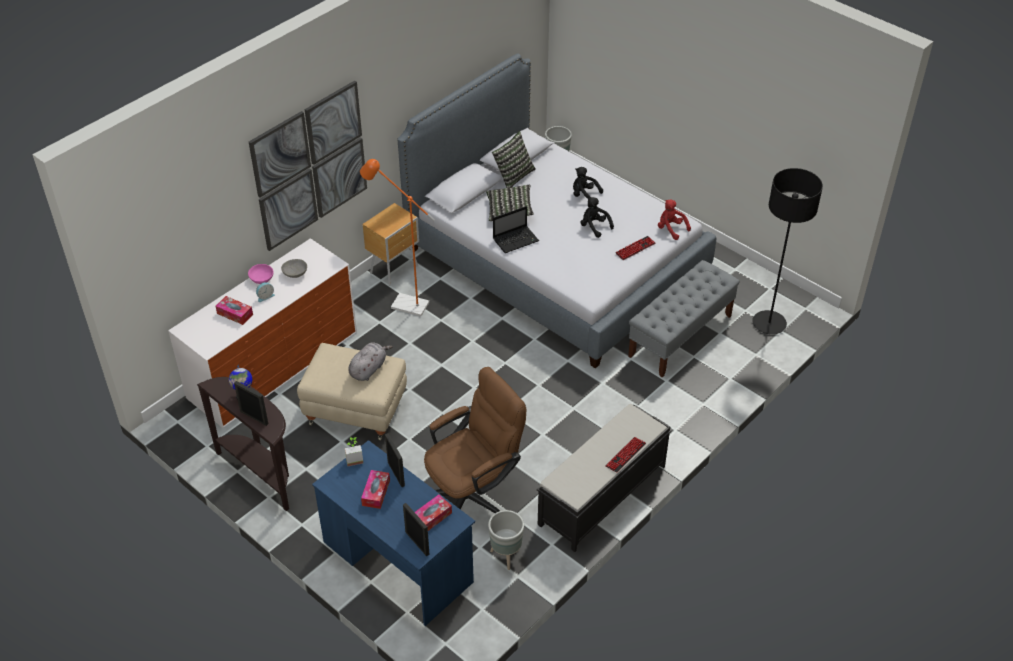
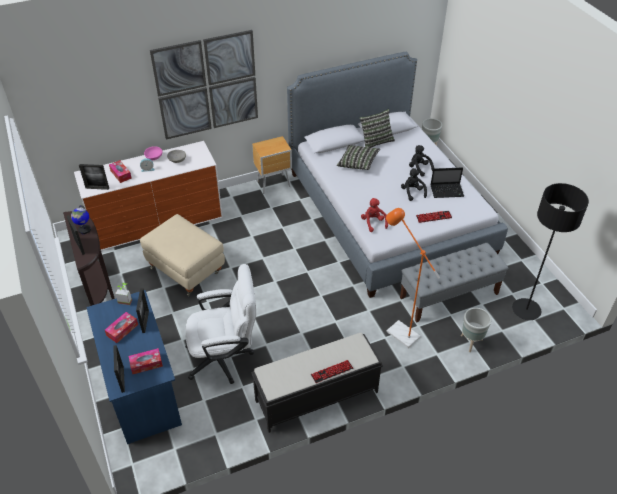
camera: 25 degrees right, 0 degrees up
grey plush toy [348,342,393,381] -> none
orange floor lamp [360,159,435,316] -> orange floor lamp moved to [386,208,440,348]
brown office chair [424,367,526,513] -> white office chair [186,264,256,384]
grey planter [488,510,524,570] -> grey planter moved to [461,308,491,352]
laptop [493,206,539,253] -> laptop moved to [430,167,464,198]
red plush toy [658,200,691,240] -> red plush toy moved to [361,198,388,232]
none -> picture frame [79,164,109,190]

